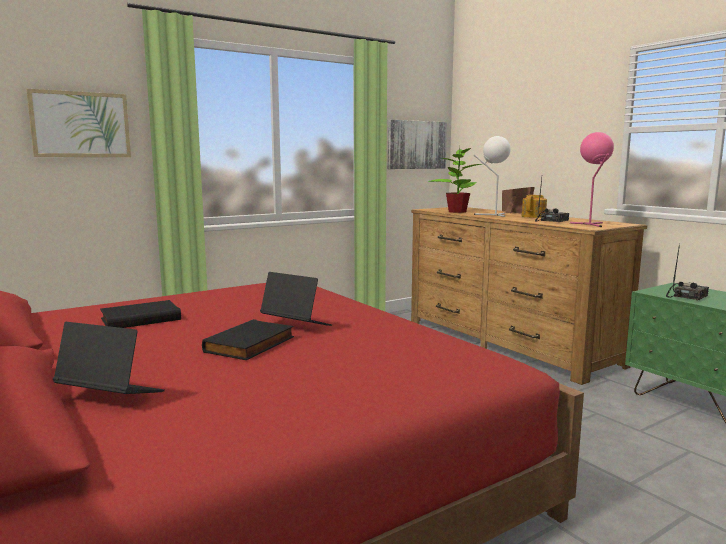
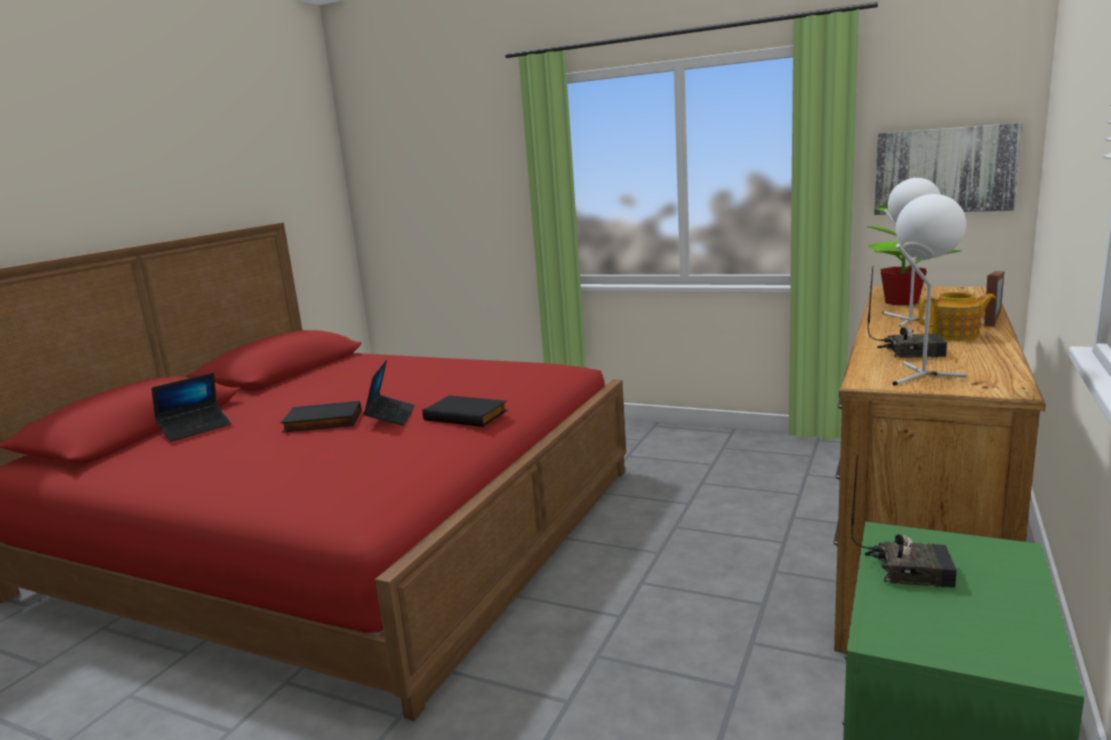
camera: 60 degrees right, 5 degrees up
picture [26,89,131,157] -> none
laptop [53,322,165,394] -> laptop turned 60 degrees clockwise [151,373,231,442]
black book [100,300,181,328] -> black book moved to [423,395,508,427]
pink table lamp [570,132,614,227] -> white table lamp [892,194,967,386]

